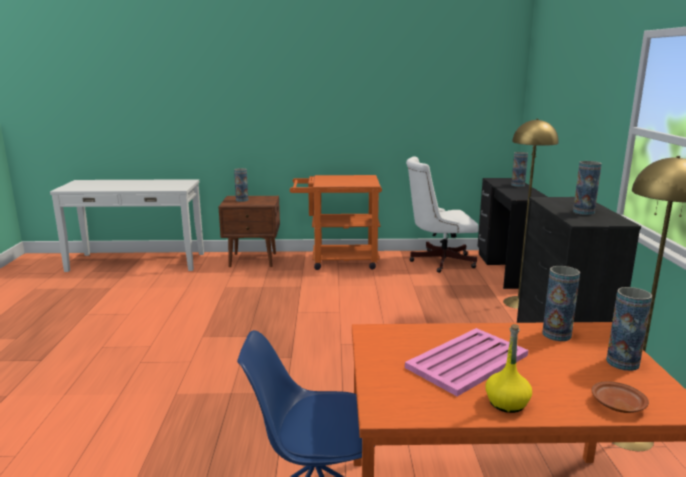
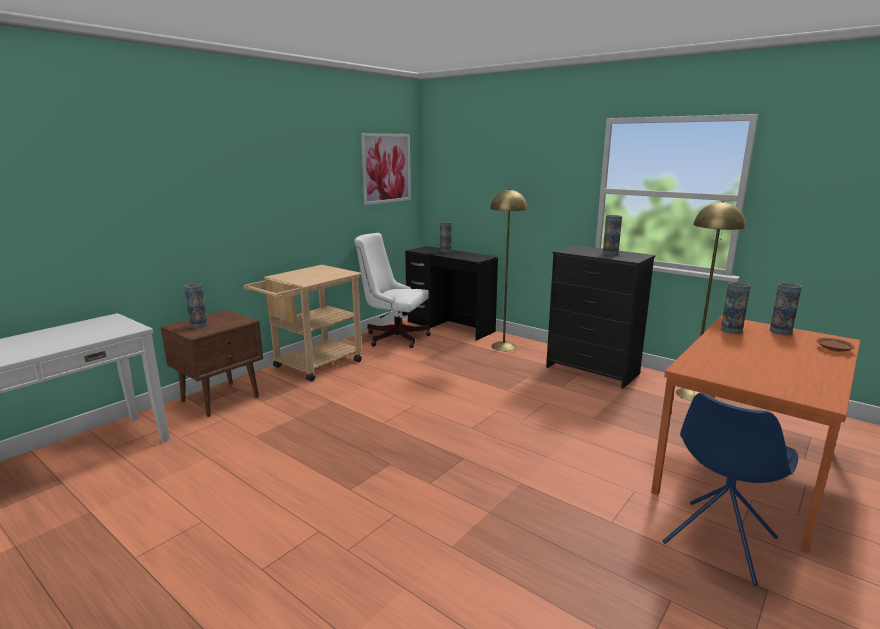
camera: 50 degrees left, 0 degrees up
orange cart [290,175,382,270] -> beige cart [244,265,362,382]
pink tray [405,328,528,396] -> none
white office chair [406,156,479,273] -> white office chair turned 75 degrees clockwise [354,233,431,348]
yellow bottle [485,324,532,413] -> none
none -> picture [361,133,411,205]

